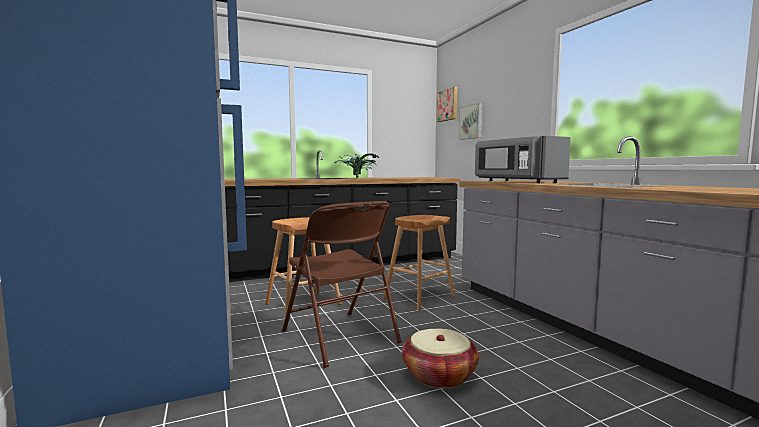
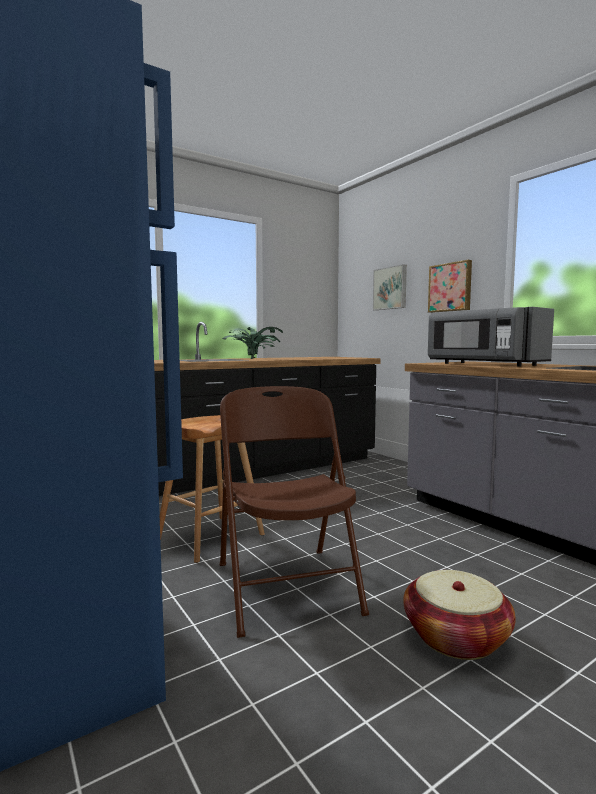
camera: 10 degrees left, 0 degrees up
brown chair [282,201,402,368] -> brown chair turned 150 degrees counterclockwise [220,386,369,638]
brown stool [383,215,455,311] -> none
picture [437,87,457,122] -> picture moved to [428,260,472,313]

